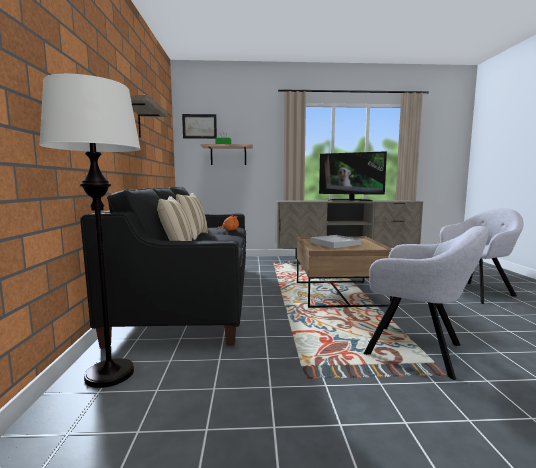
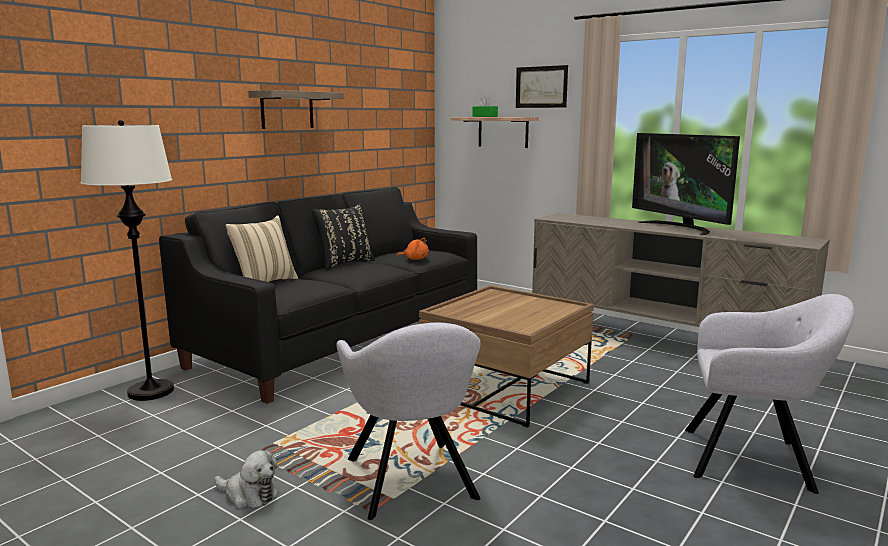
camera: 40 degrees right, 5 degrees up
beige pillow [176,193,208,240] -> black pillow [311,203,375,270]
picture [182,114,217,139] -> picture moved to [516,65,568,108]
white tray [310,235,361,248] -> none
none -> plush toy [214,450,278,508]

